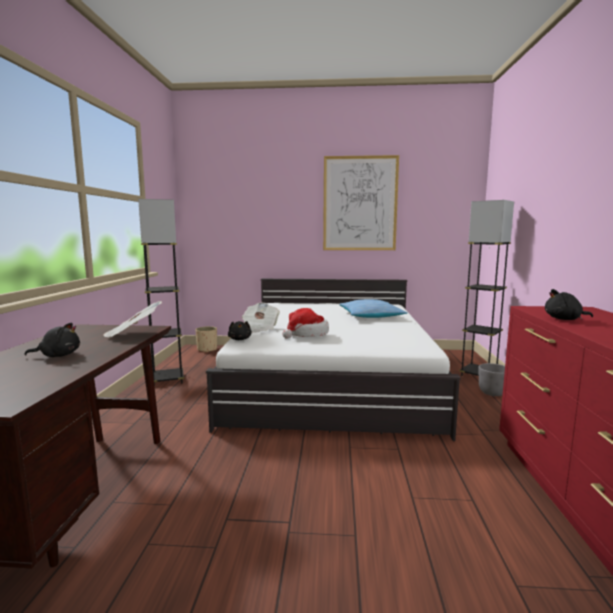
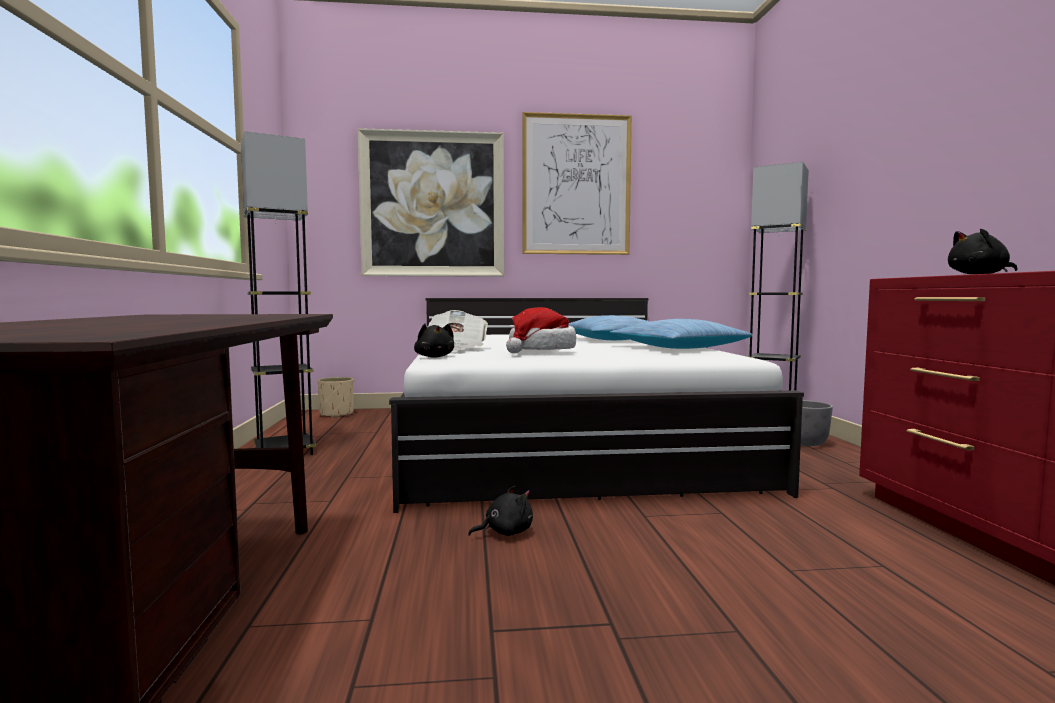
camera: 10 degrees left, 5 degrees down
black plush toy [25,323,80,357] -> black plush toy moved to [468,486,533,536]
newspaper [104,301,162,338] -> none
none -> picture [358,128,504,277]
none -> pillow [610,319,752,349]

